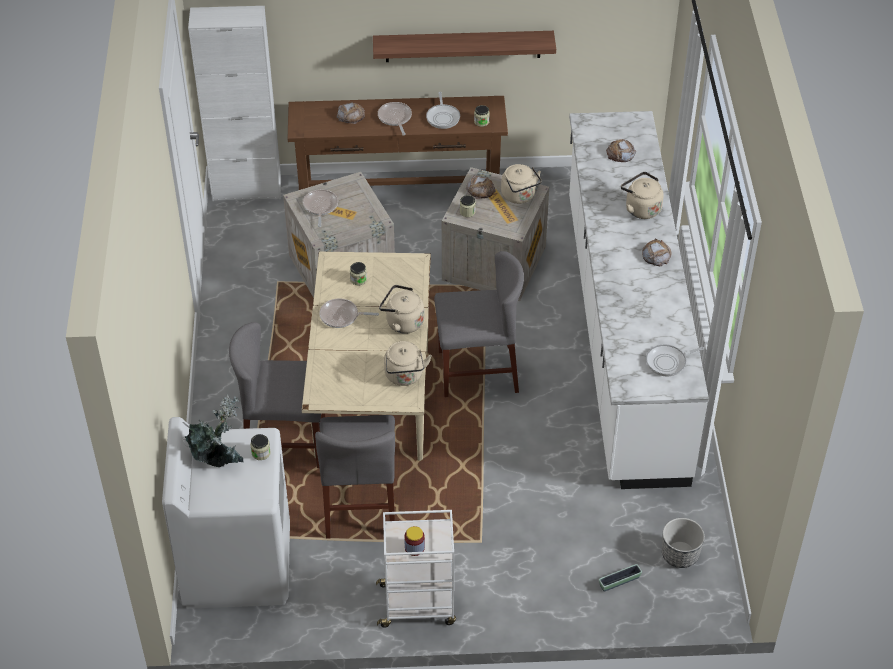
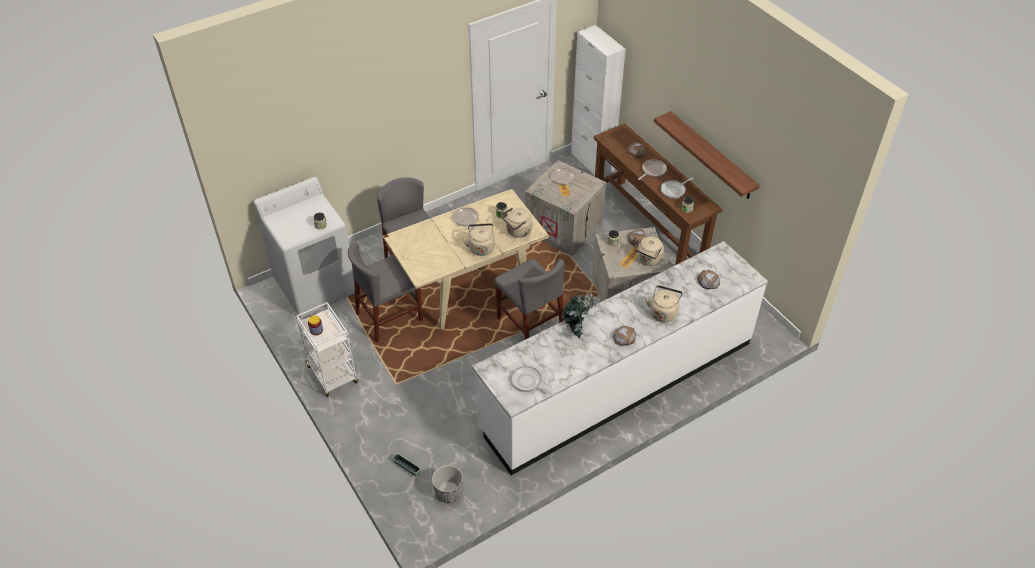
camera: 60 degrees right, 0 degrees up
potted plant [185,394,243,467] -> potted plant moved to [562,293,600,339]
beige kettle [384,341,432,386] -> beige kettle moved to [501,208,532,238]

